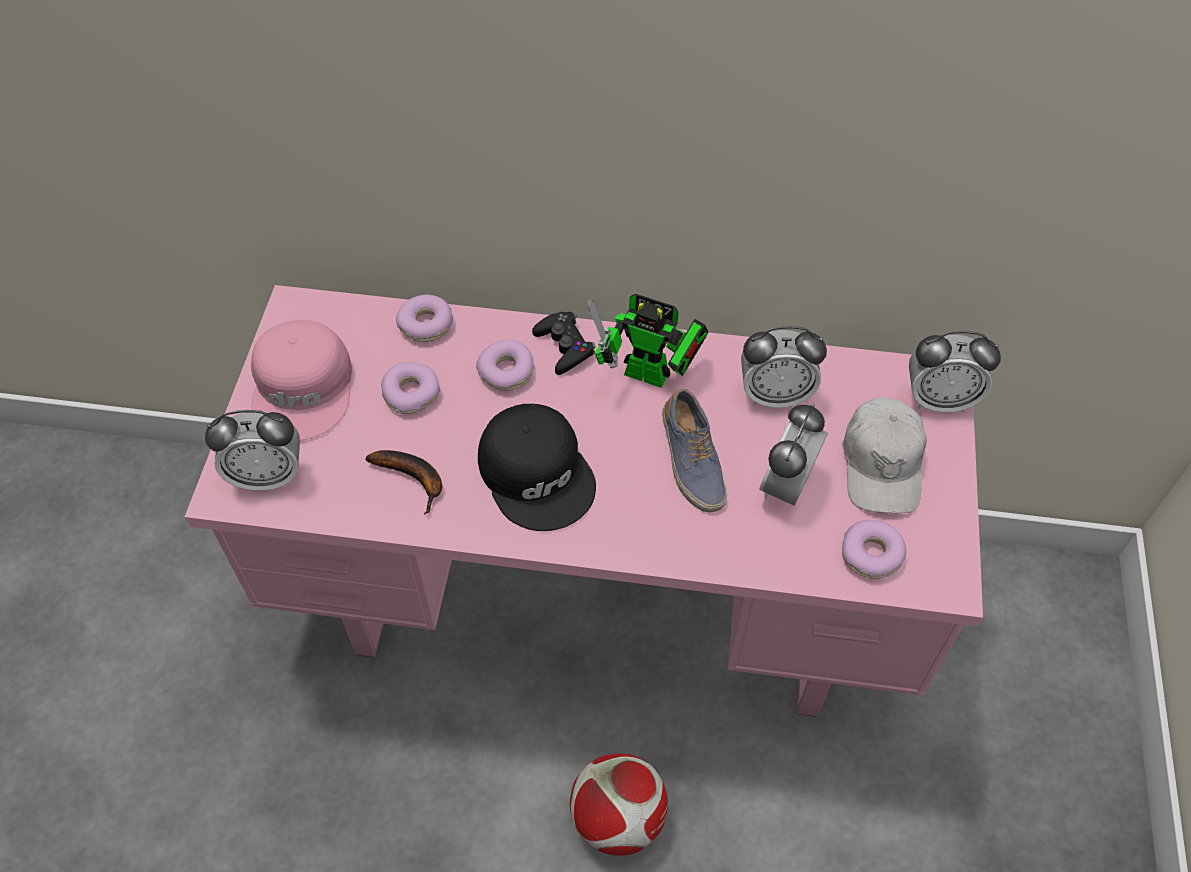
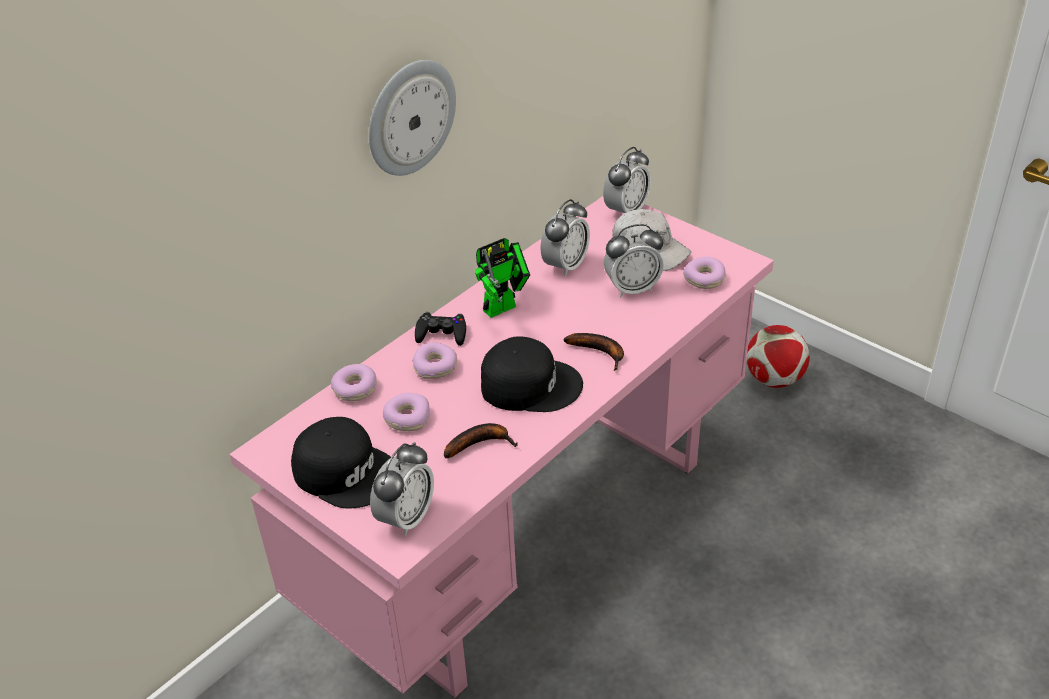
camera: 55 degrees left, 15 degrees down
pink cap [251,320,352,441] -> black cap [291,417,391,508]
football [570,753,668,856] -> football moved to [746,325,810,388]
shoe [662,388,727,512] -> none
alarm clock [759,404,828,505] -> alarm clock turned 75 degrees counterclockwise [604,224,664,297]
none -> wall clock [369,60,456,176]
none -> banana [564,333,624,371]

